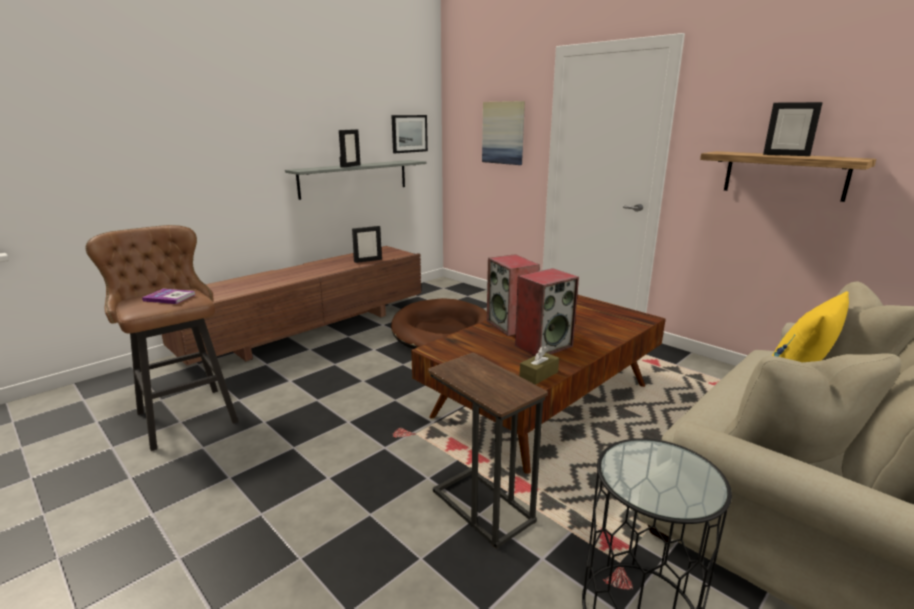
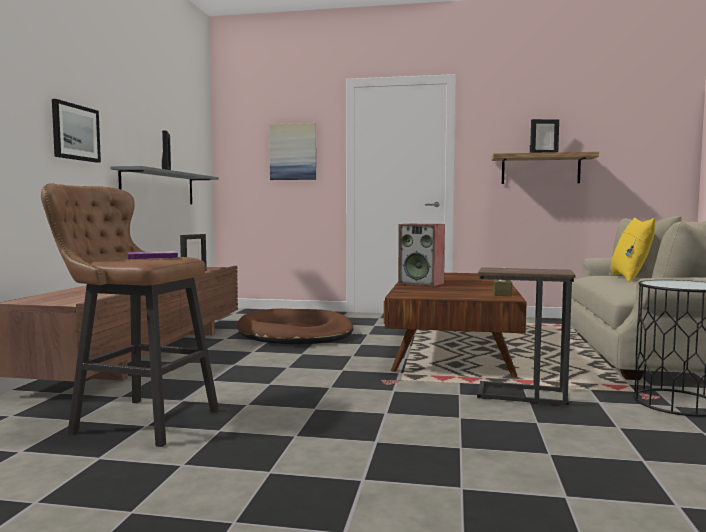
camera: 35 degrees left, 15 degrees down
picture [391,115,428,153] -> picture moved to [52,99,101,163]
speaker [515,268,579,356] -> none

